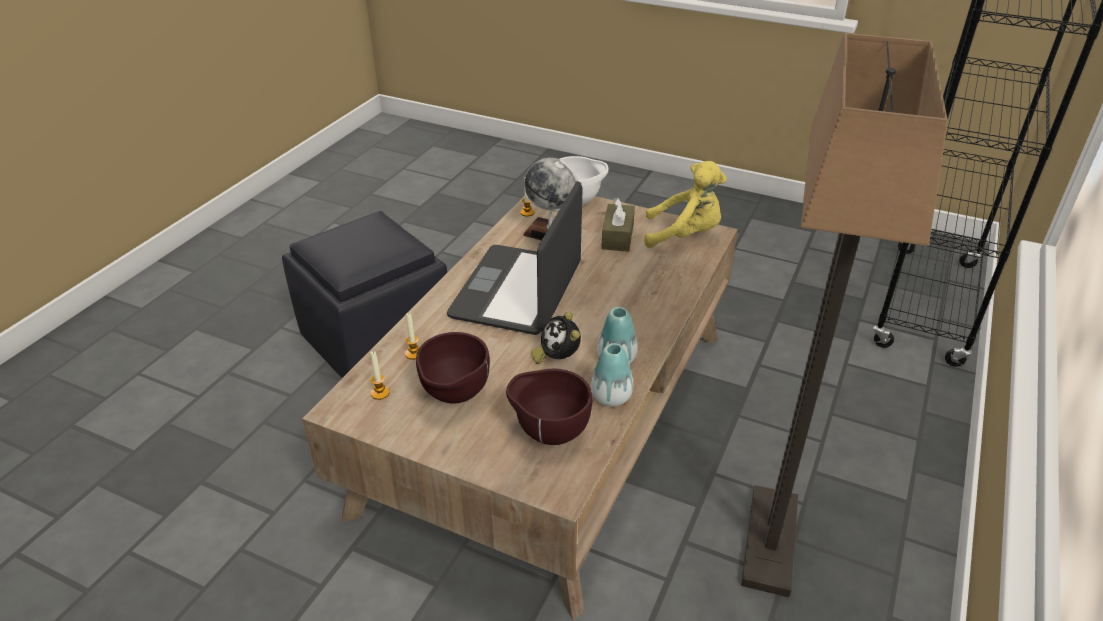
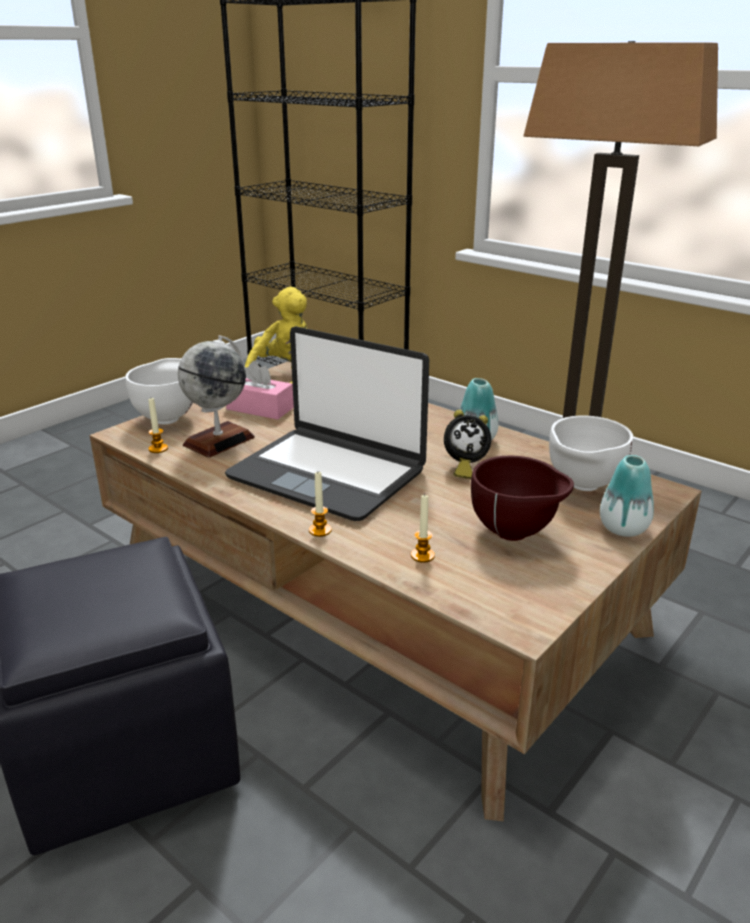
camera: 75 degrees left, 10 degrees down
candle [371,351,390,400] -> candle moved to [309,472,332,537]
brown bowl [506,369,592,445] -> white bowl [549,416,633,491]
vase [591,343,633,407] -> vase moved to [600,455,654,537]
brown tissue box [601,197,635,252] -> pink tissue box [226,361,294,420]

